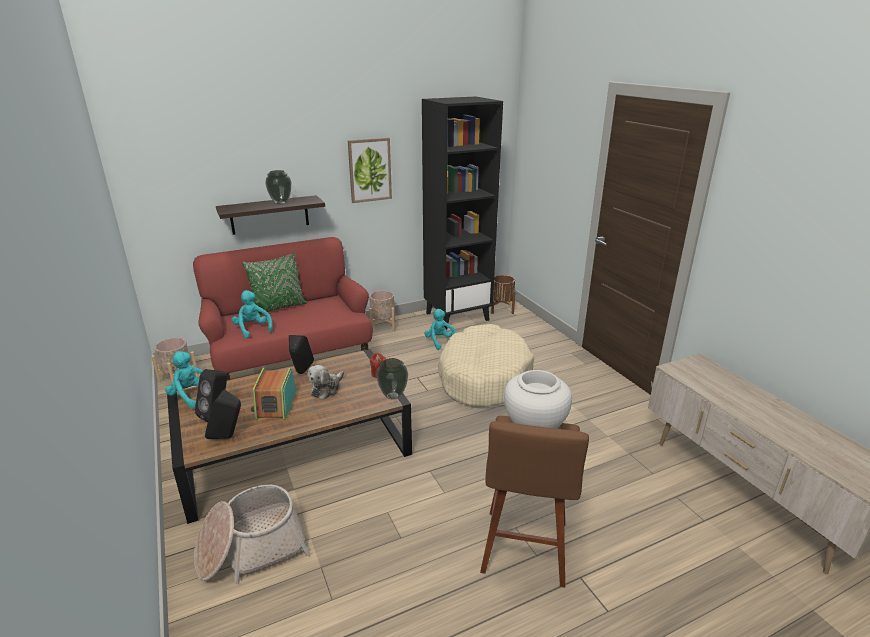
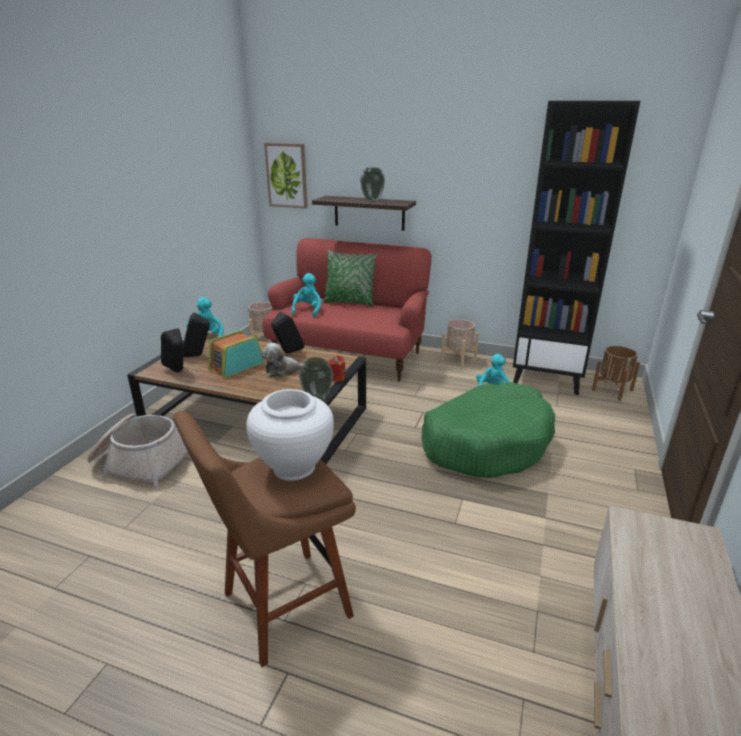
camera: 45 degrees right, 0 degrees up
picture [348,138,392,203] -> picture moved to [264,143,308,209]
beige dog bed [438,324,534,408] -> green dog bed [421,382,555,478]

